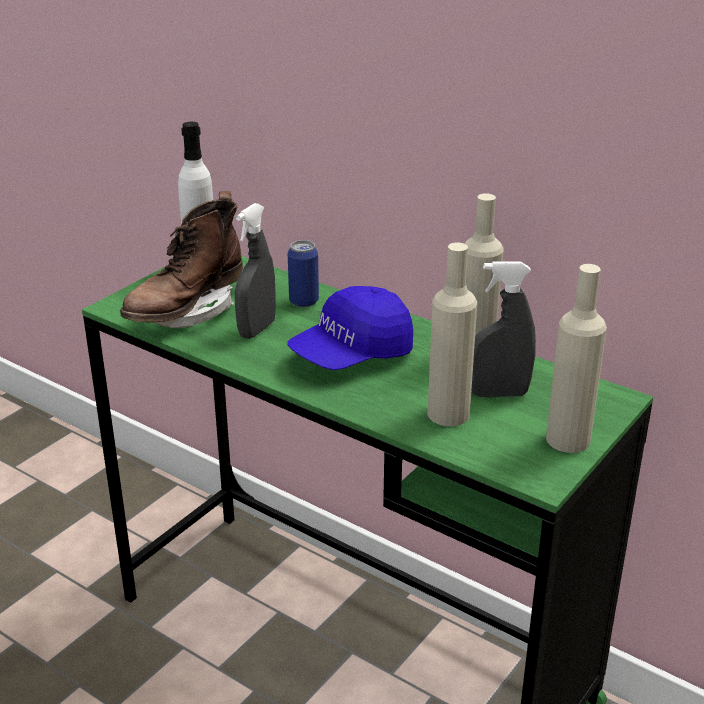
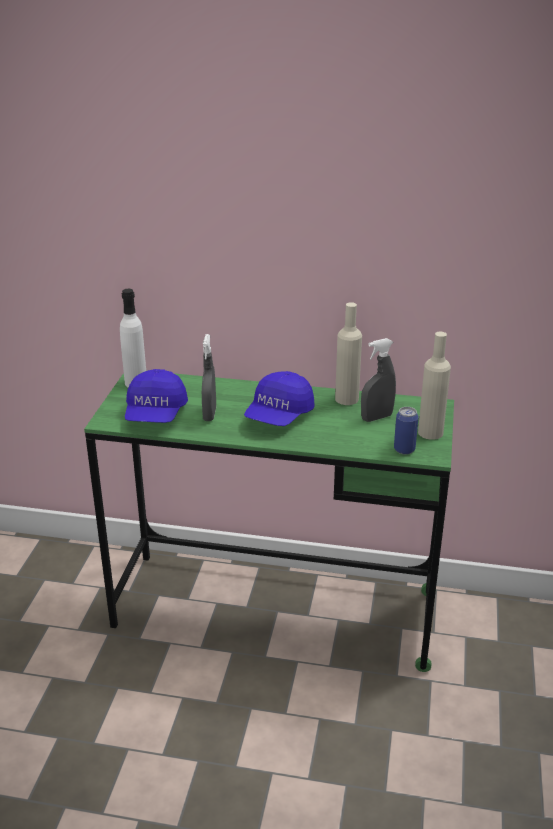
camera: 25 degrees left, 0 degrees up
brown boot [120,191,243,328] -> blue cap [125,369,188,423]
can [288,240,319,307] -> can moved to [394,407,419,454]
beige bottle [427,242,477,426] -> none

